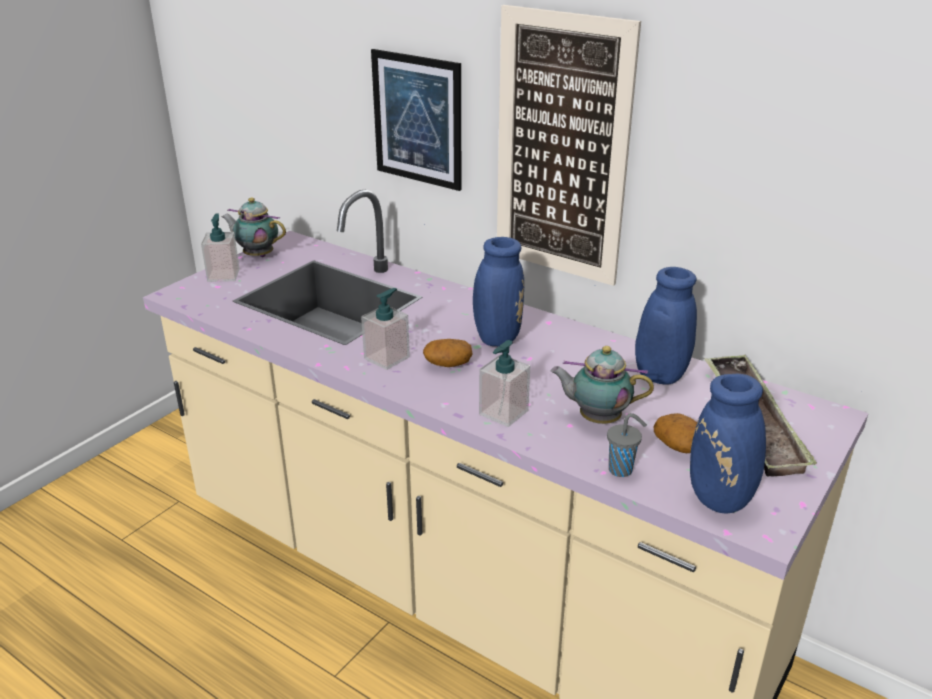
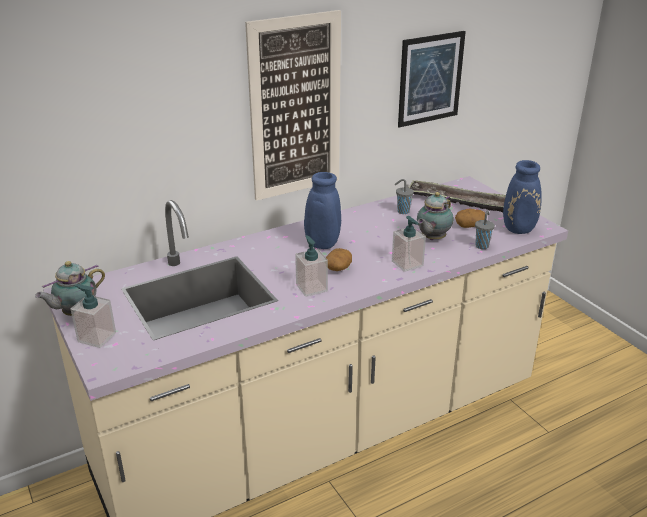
camera: 65 degrees left, 0 degrees up
picture [371,49,461,191] -> picture moved to [398,31,466,128]
blue vase [595,267,697,385] -> grey cup [395,179,414,214]

